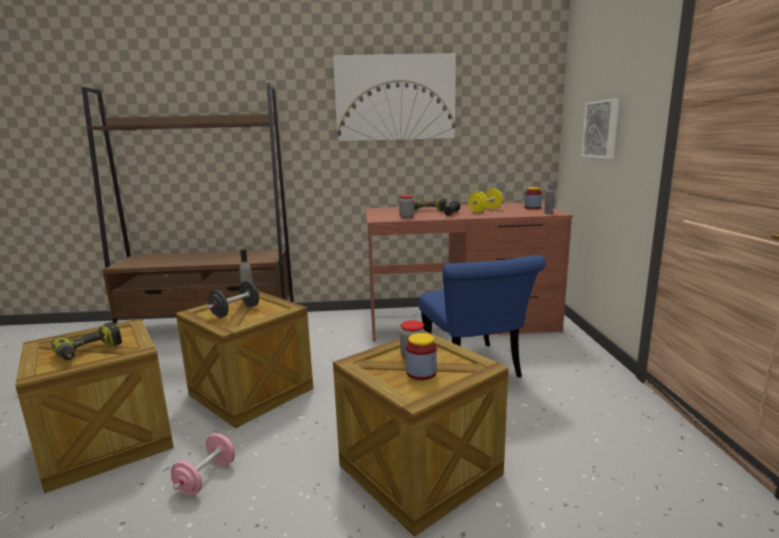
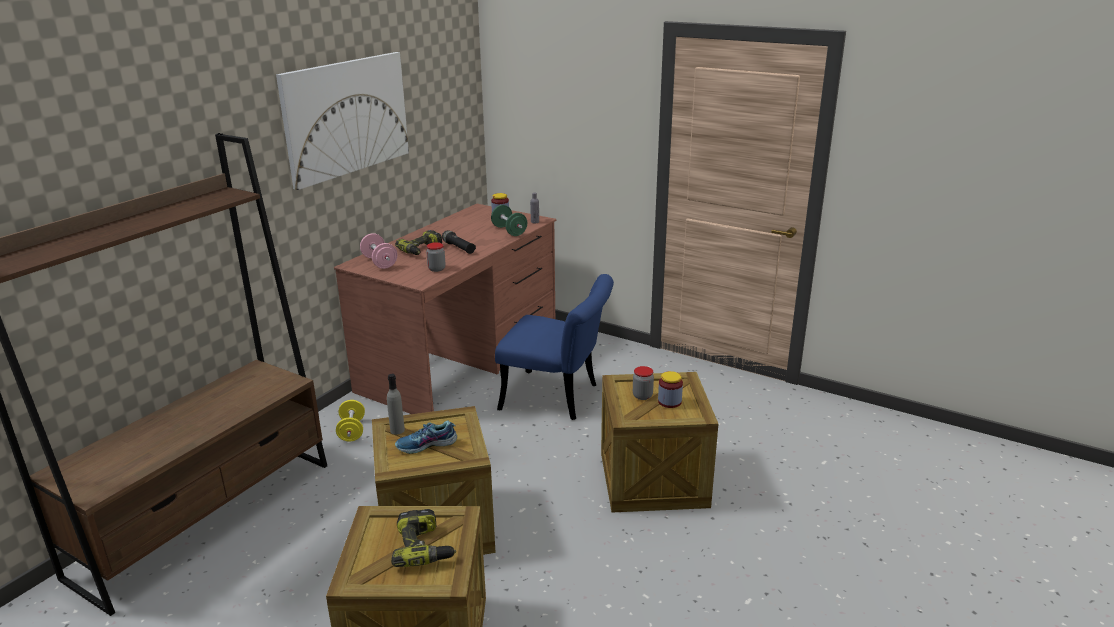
camera: 55 degrees left, 10 degrees up
pink dumbbell [171,433,235,496] -> pink dumbbell moved to [360,233,397,269]
black dumbbell [207,280,259,318] -> shoe [395,421,457,454]
yellow dumbbell [468,189,502,212] -> yellow dumbbell moved to [336,400,365,441]
picture [581,99,619,159] -> none
none -> green dumbbell [491,205,527,236]

